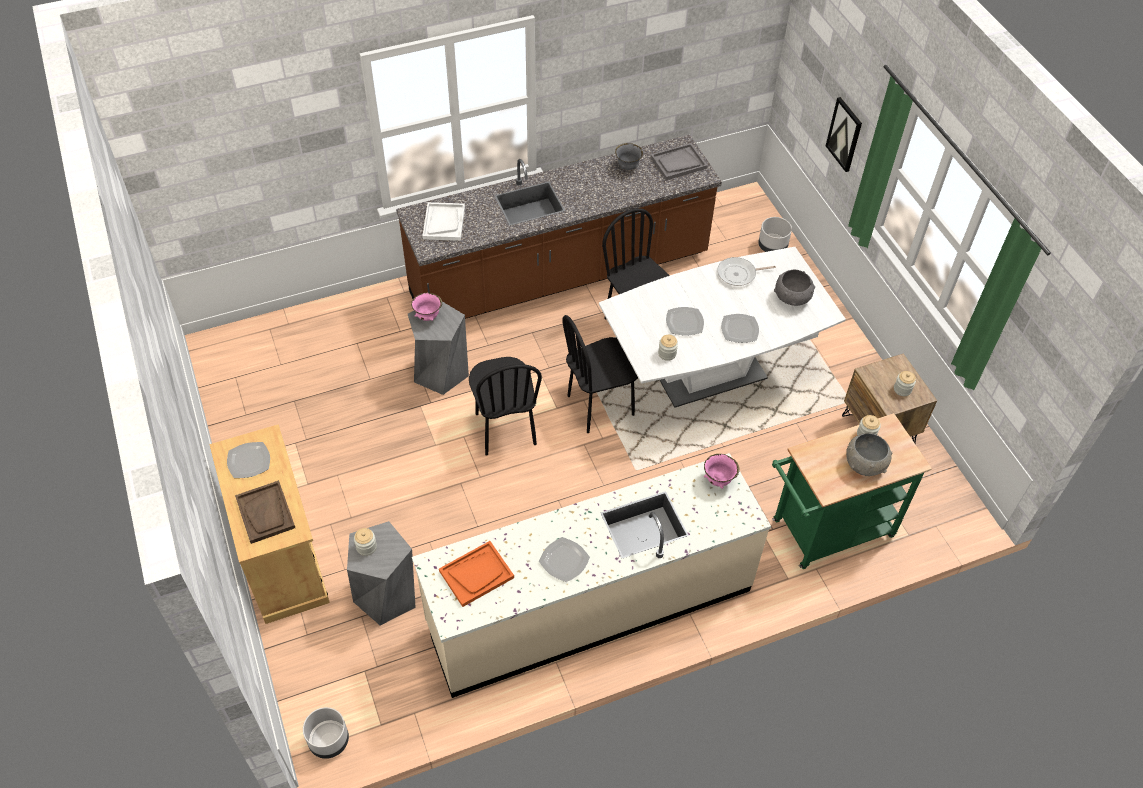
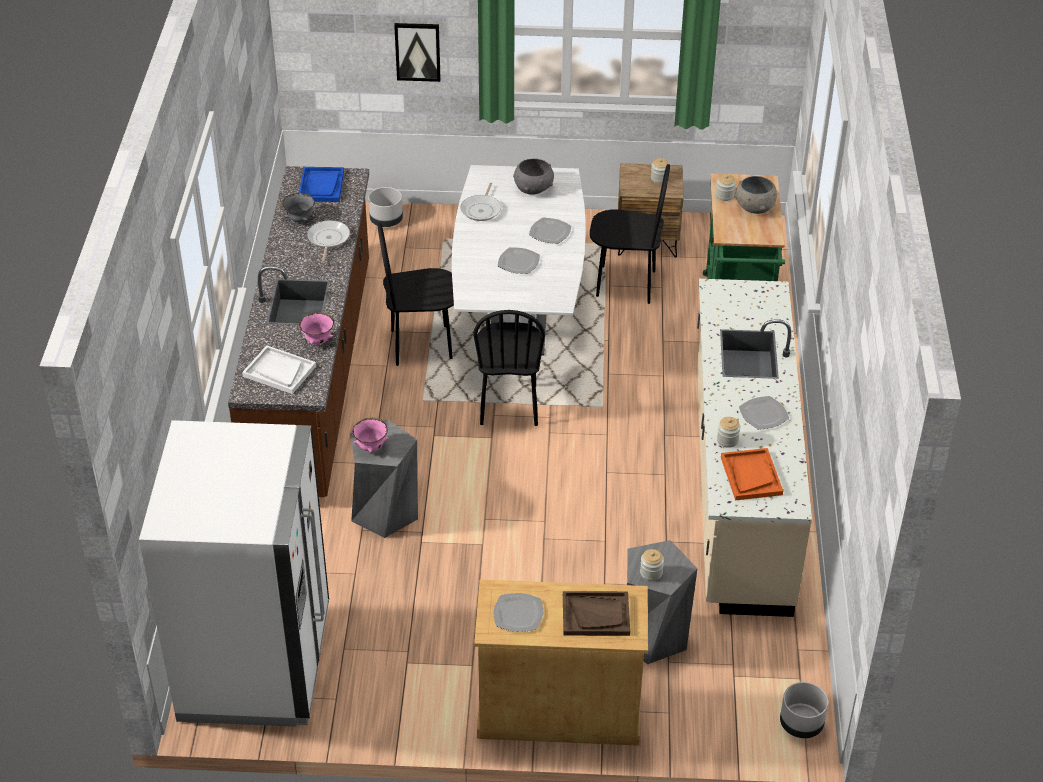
camera: 65 degrees left, 10 degrees down
black chair [469,357,542,456] -> black chair moved to [590,164,670,304]
grey tray [651,143,708,180] -> blue tray [299,167,344,202]
jar [658,335,678,361] -> jar moved to [717,417,740,448]
pink bowl [704,454,740,489] -> pink bowl moved to [299,312,334,345]
none -> white fridge [139,420,329,727]
none -> frying pan [307,220,350,264]

